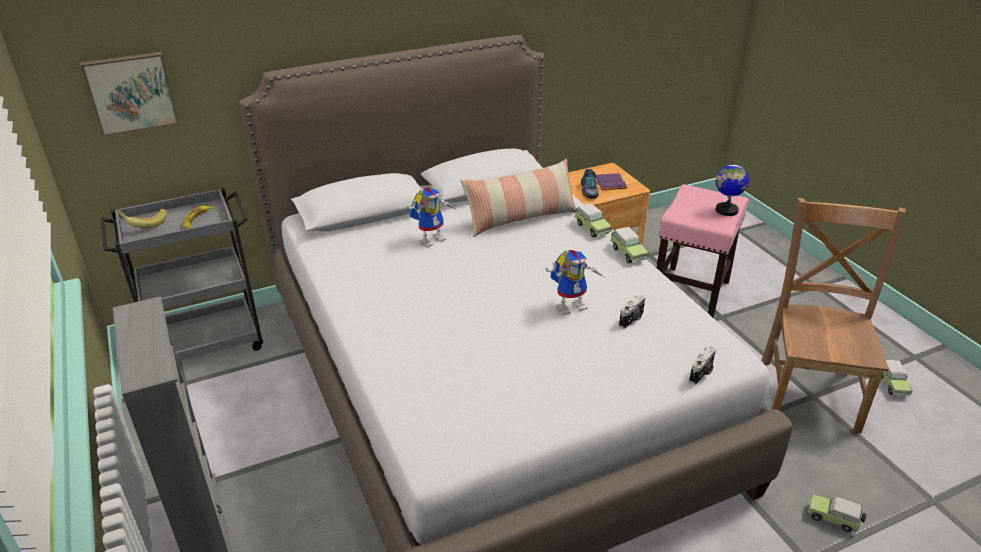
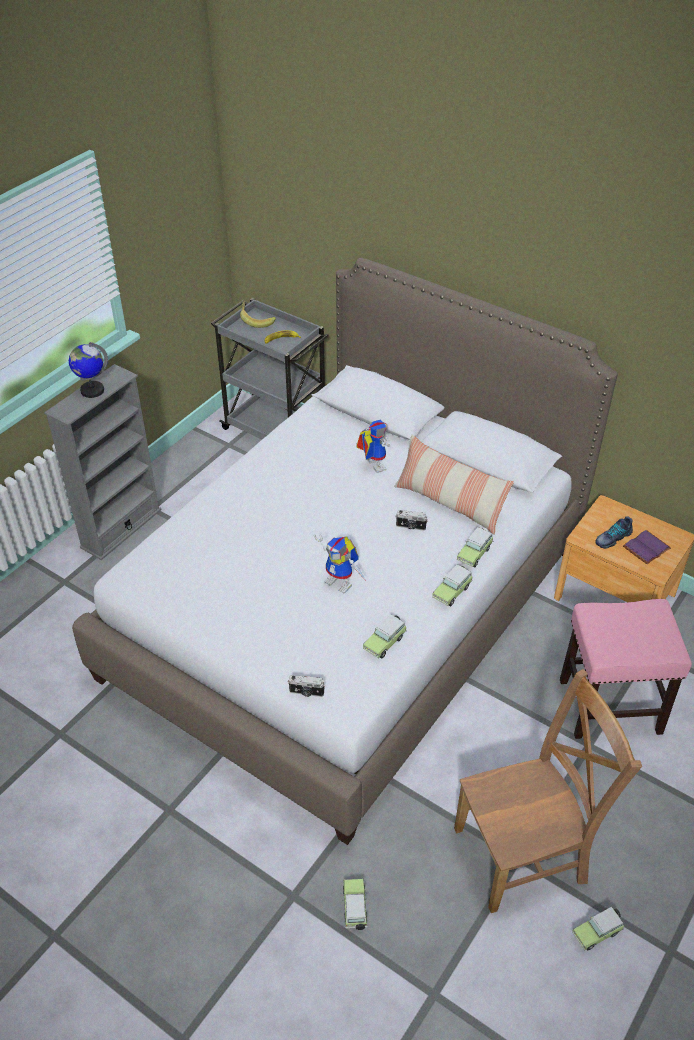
camera: 60 degrees right, 10 degrees up
picture [80,52,179,136] -> none
toy robot [407,188,457,248] -> toy robot turned 135 degrees counterclockwise [356,419,390,473]
camera [619,295,645,329] -> camera moved to [396,510,428,531]
globe [716,159,749,216] -> globe moved to [69,342,108,398]
none -> toy car [363,614,407,659]

